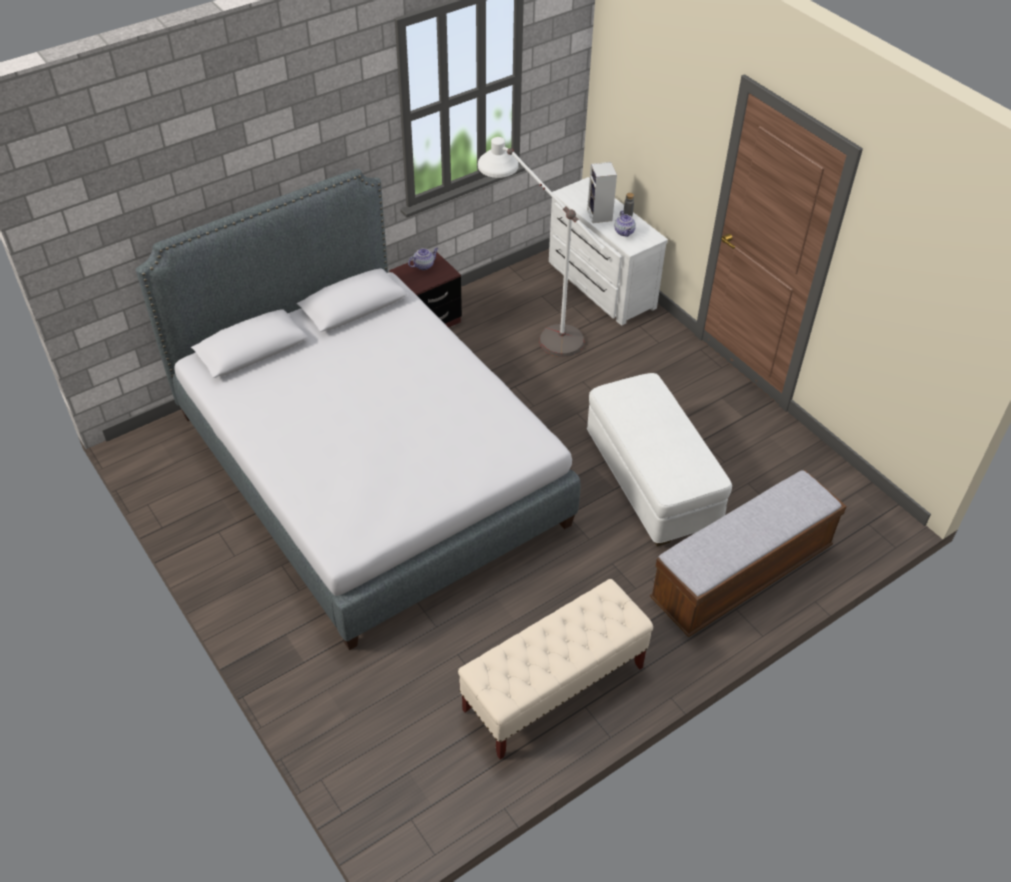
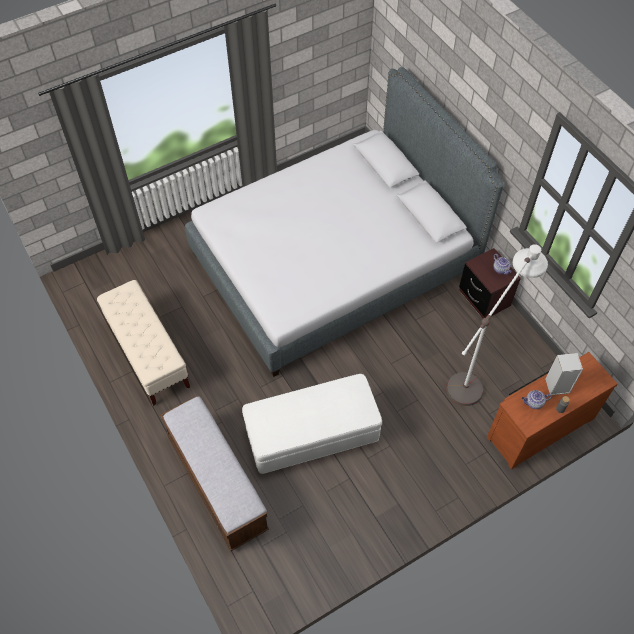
camera: 95 degrees right, 10 degrees up
white dresser [549,177,668,326] -> brown dresser [487,352,618,469]

